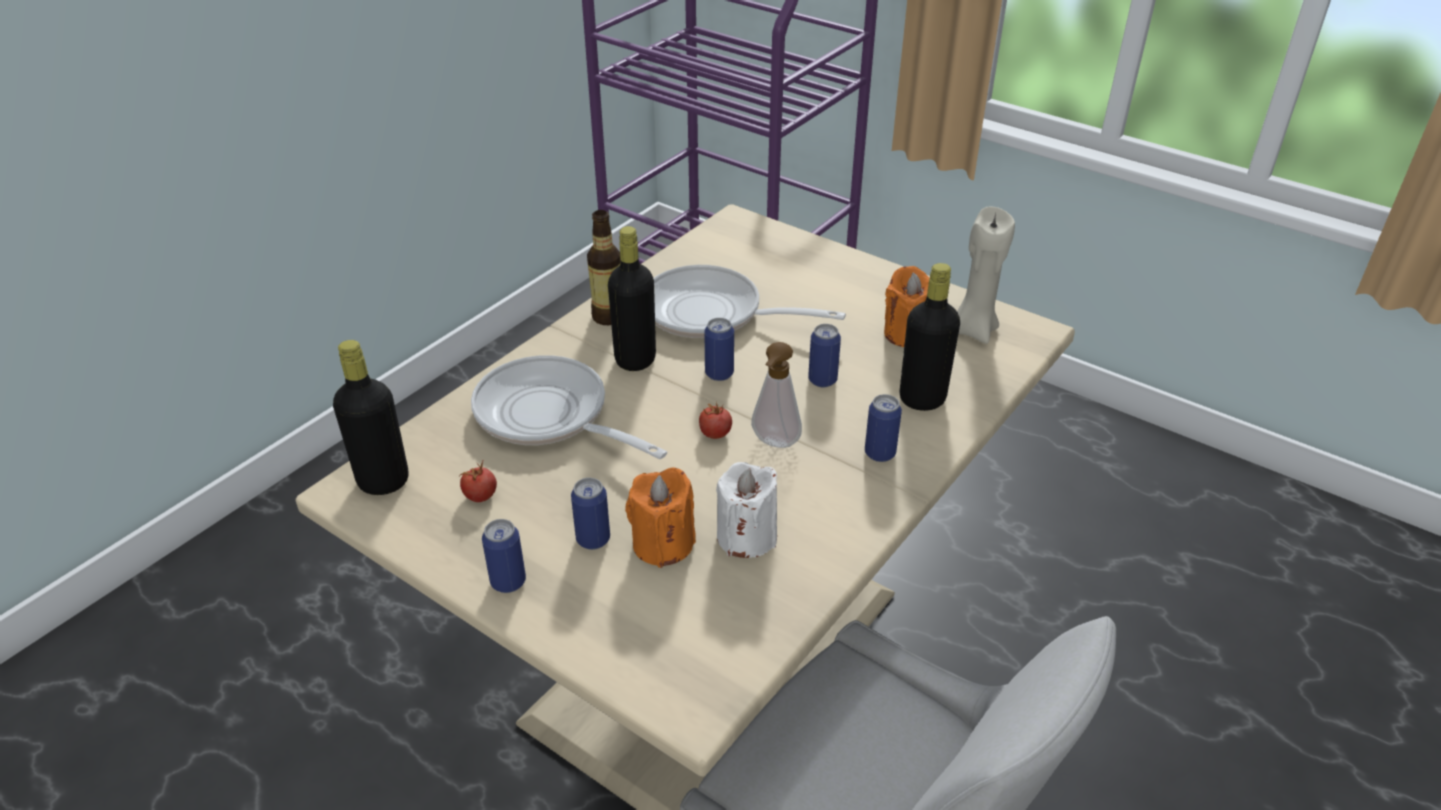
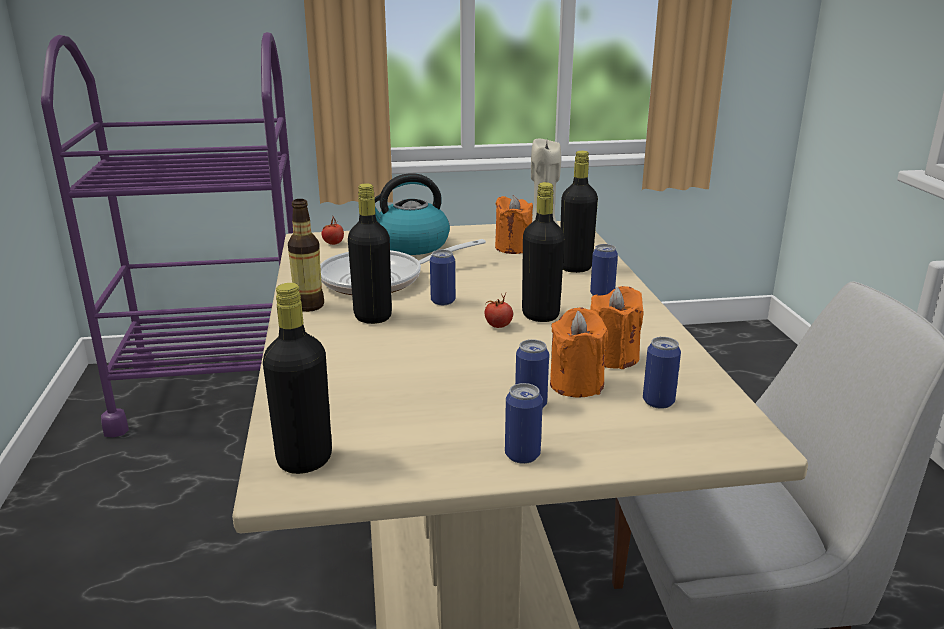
camera: 45 degrees left, 15 degrees down
tomato [459,461,497,502] -> tomato moved to [322,217,344,245]
frying pan [471,355,667,459] -> none
white candle [716,462,777,558] -> orange candle [590,286,644,369]
soap dispenser [751,342,802,448] -> black bottle [522,182,565,322]
can [808,324,841,387] -> can moved to [643,337,681,409]
none -> kettle [375,173,450,255]

